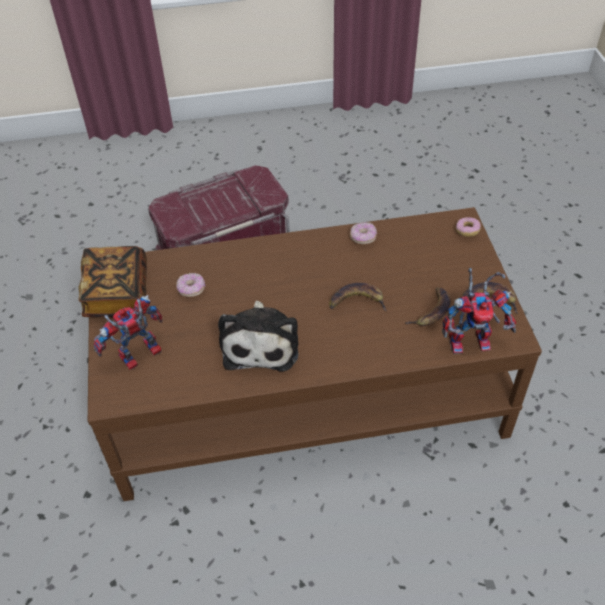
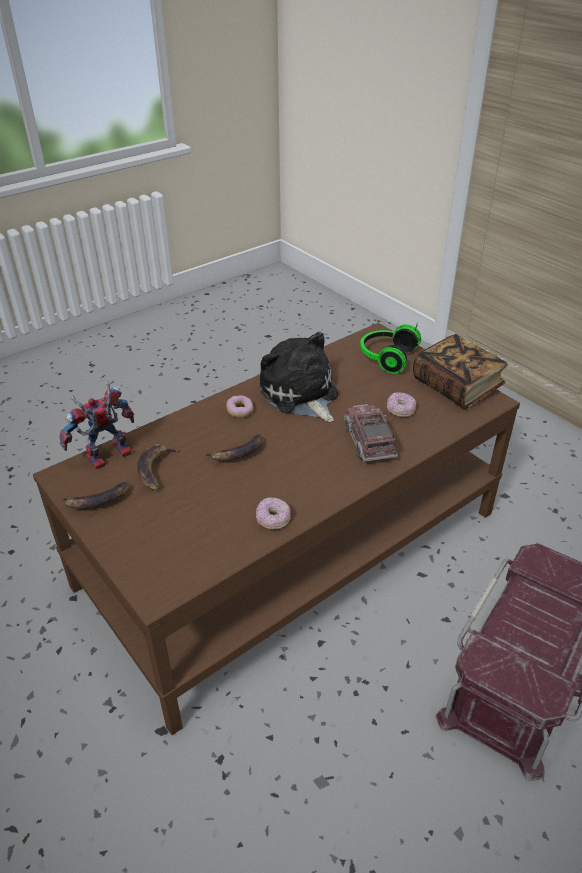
camera: 150 degrees right, 10 degrees down
toy robot [94,295,162,370] -> headphones [360,323,421,374]
donut [456,217,481,237] -> donut moved to [226,395,253,418]
none -> toy truck [344,404,398,462]

